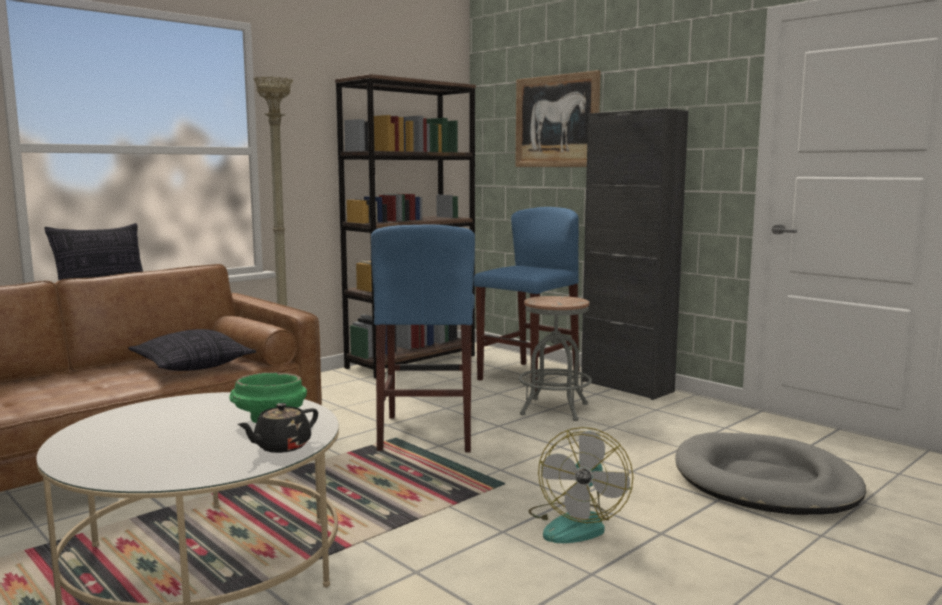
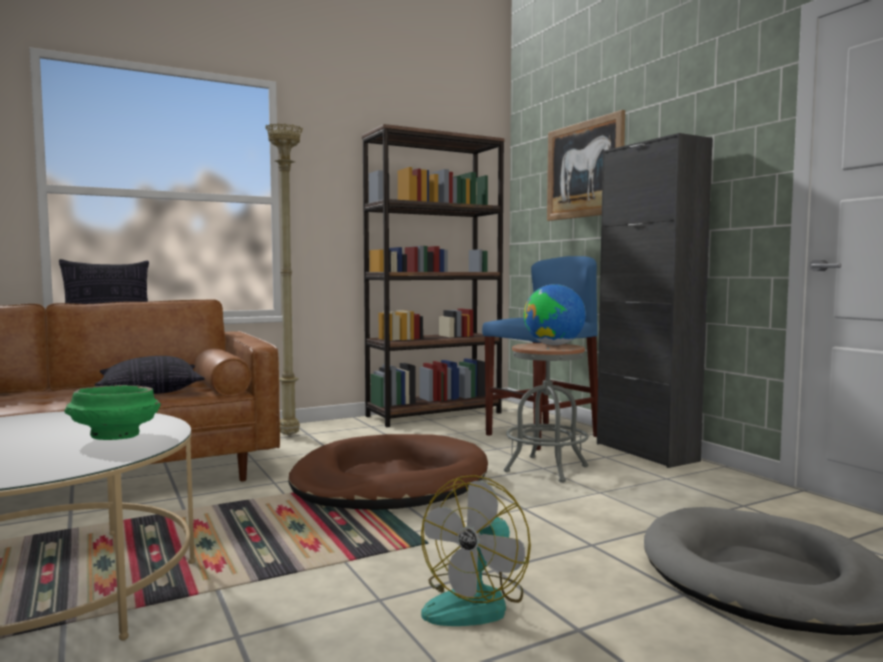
camera: 15 degrees right, 5 degrees down
black teapot [238,403,318,453] -> none
blue stool [371,224,475,452] -> brown dog bed [288,434,488,510]
none -> globe [524,284,586,345]

